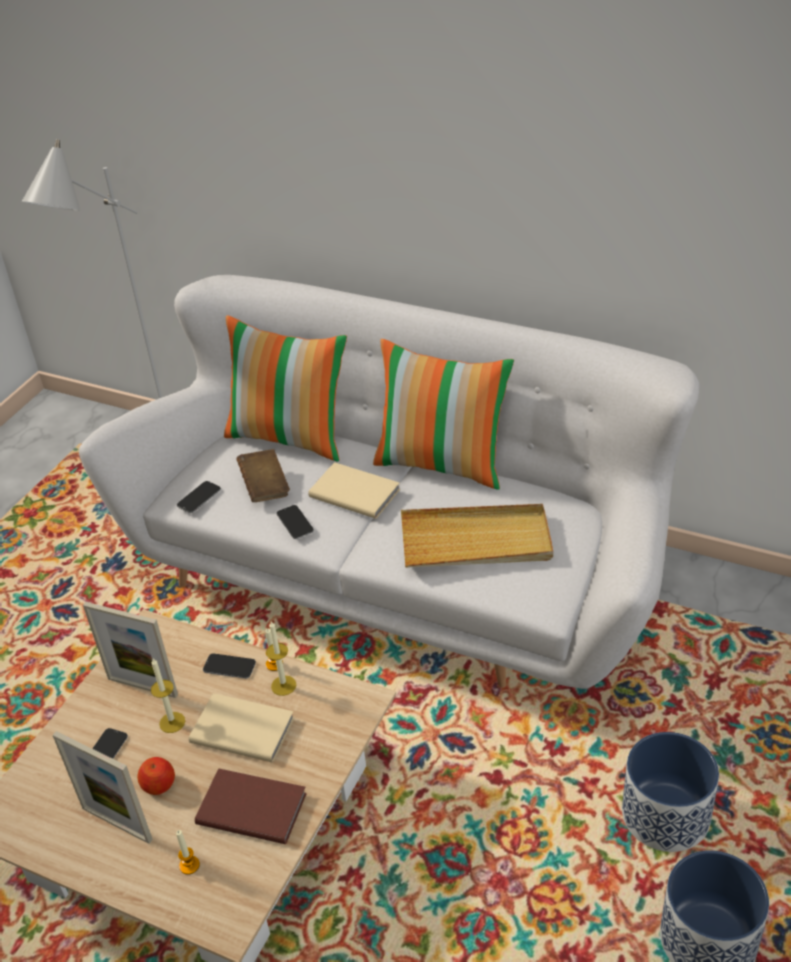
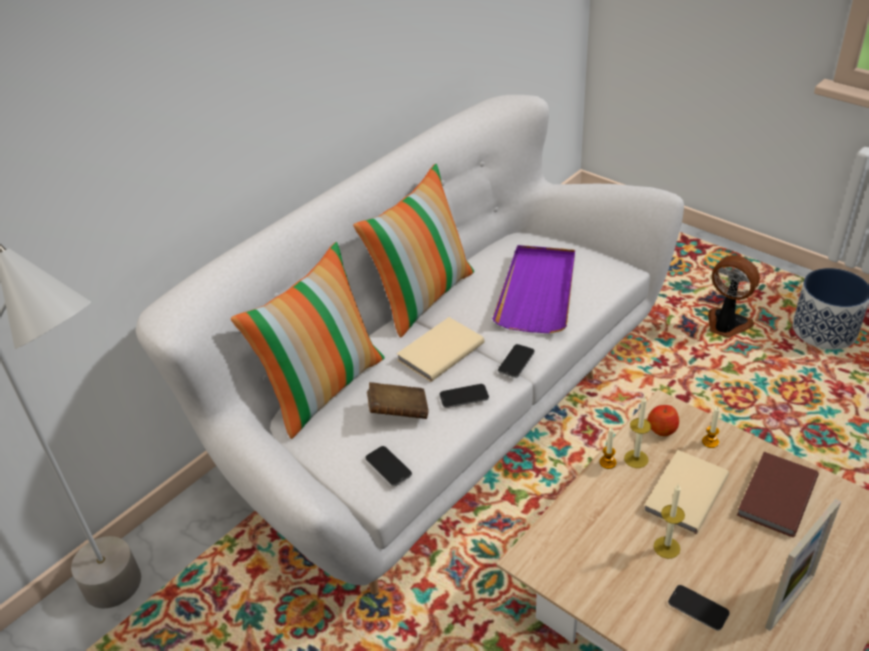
camera: 75 degrees left, 0 degrees up
picture frame [83,602,178,698] -> none
apple [137,757,175,795] -> apple moved to [647,405,679,436]
candle [176,830,200,875] -> candle moved to [702,407,720,448]
phone [203,654,256,679] -> phone moved to [498,344,535,378]
beige tray [401,504,553,568] -> purple tray [492,245,575,333]
planter [622,732,719,852] -> fan [708,255,760,338]

